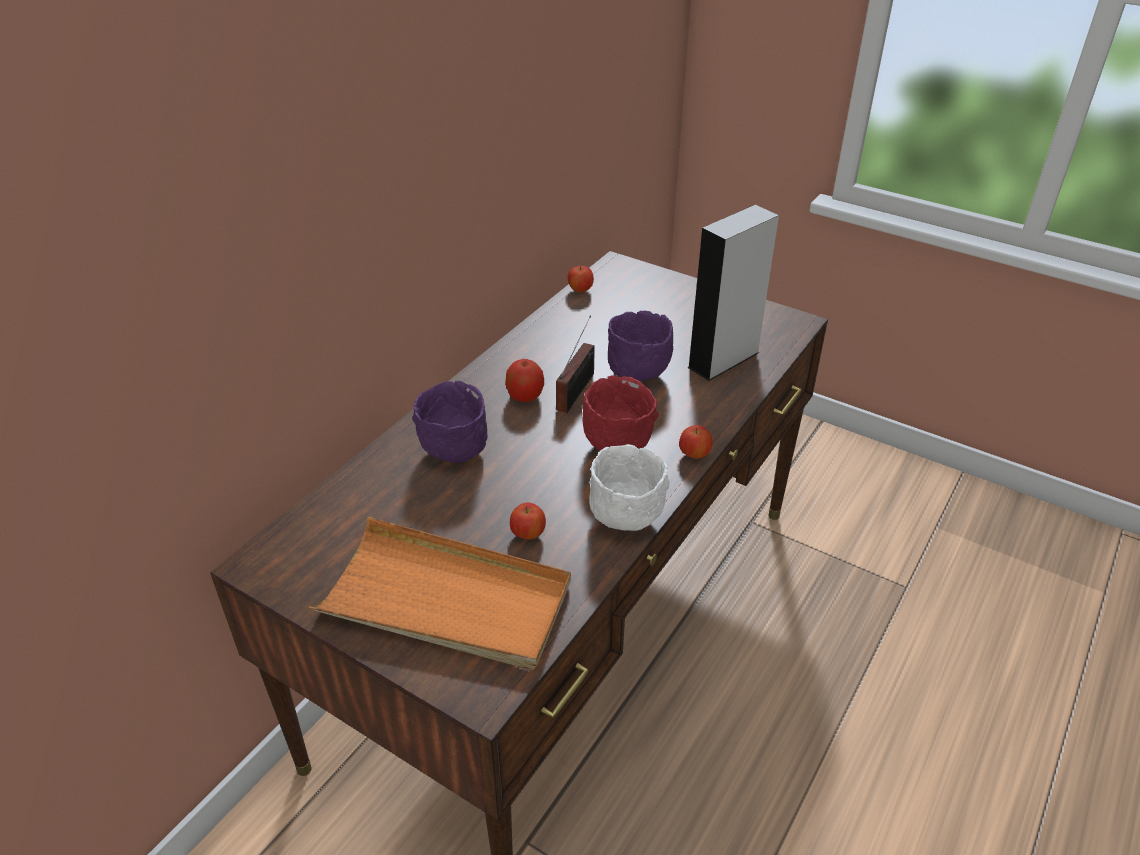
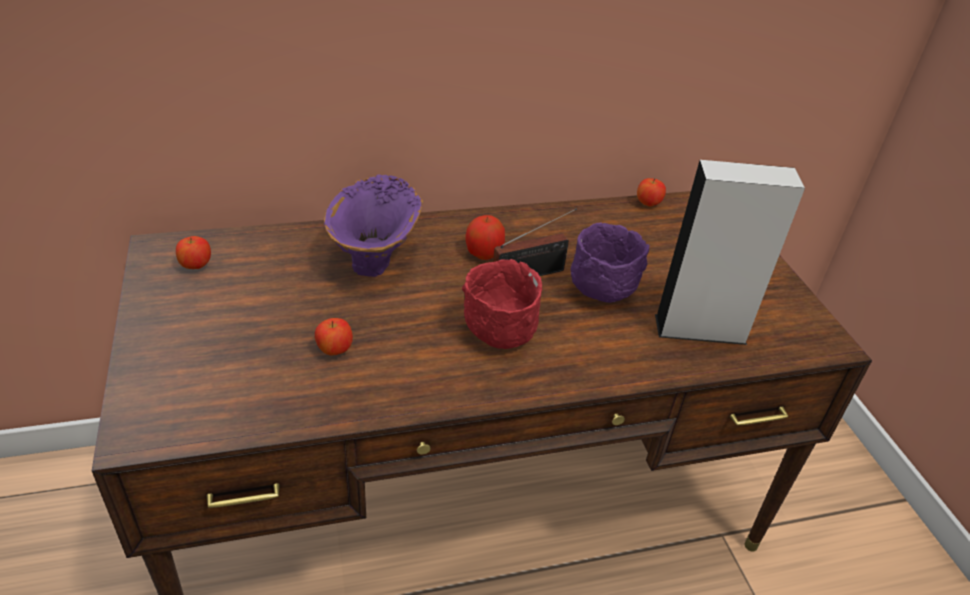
camera: 40 degrees right, 0 degrees up
orange tray [308,517,571,670] -> none
purple bowl [412,381,488,463] -> purple vase [324,174,423,277]
white bowl [589,444,670,531] -> none
apple [679,425,713,459] -> apple moved to [176,236,211,269]

